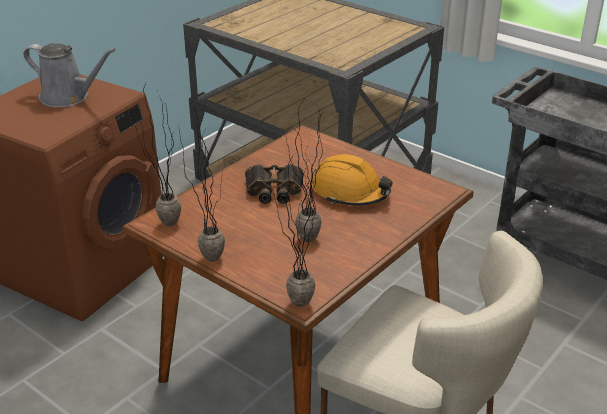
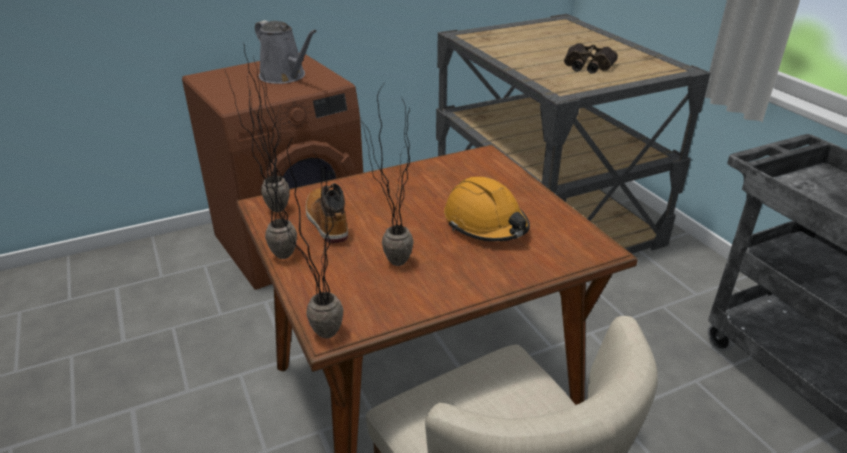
camera: 25 degrees right, 0 degrees up
binoculars [245,164,303,204] -> binoculars moved to [564,43,618,74]
none -> boot [306,183,348,243]

